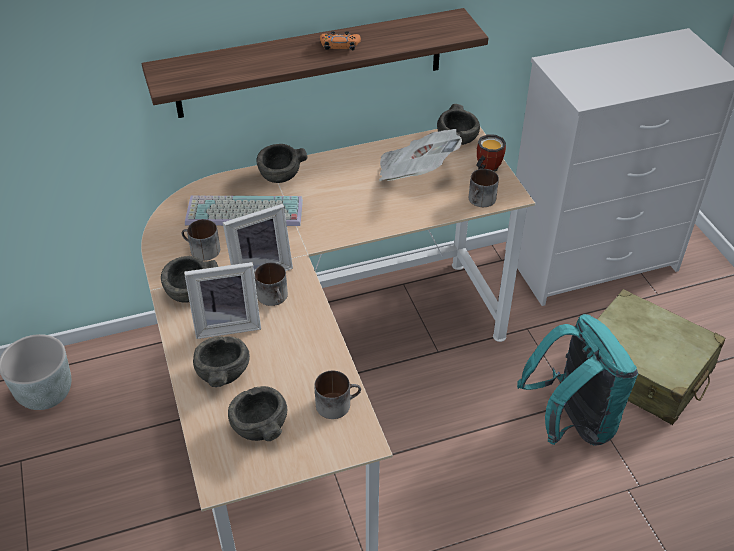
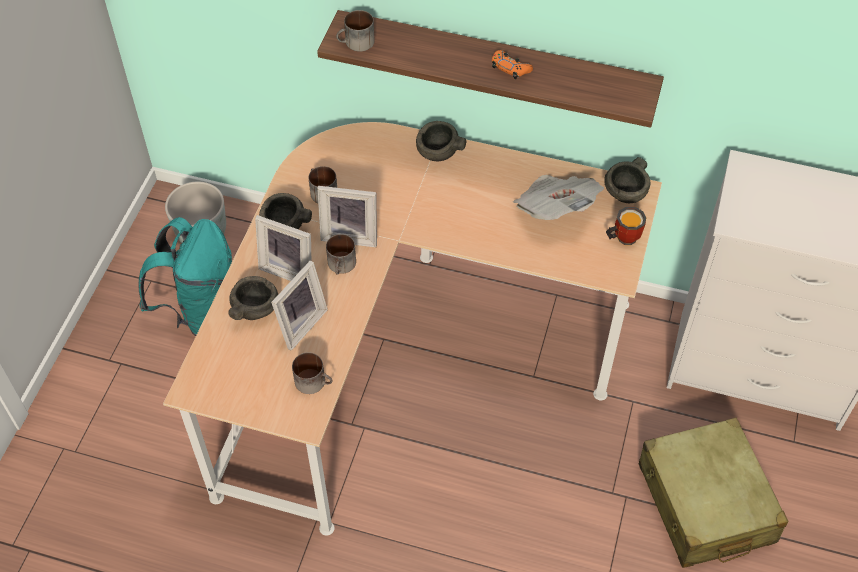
camera: 35 degrees right, 10 degrees up
keyboard [185,196,303,226] -> none
grey bowl [228,386,287,441] -> none
mug [469,169,499,207] -> mug moved to [336,10,375,52]
turquoise backpack [517,314,638,446] -> turquoise backpack moved to [139,217,232,336]
none -> picture frame [271,260,328,350]

